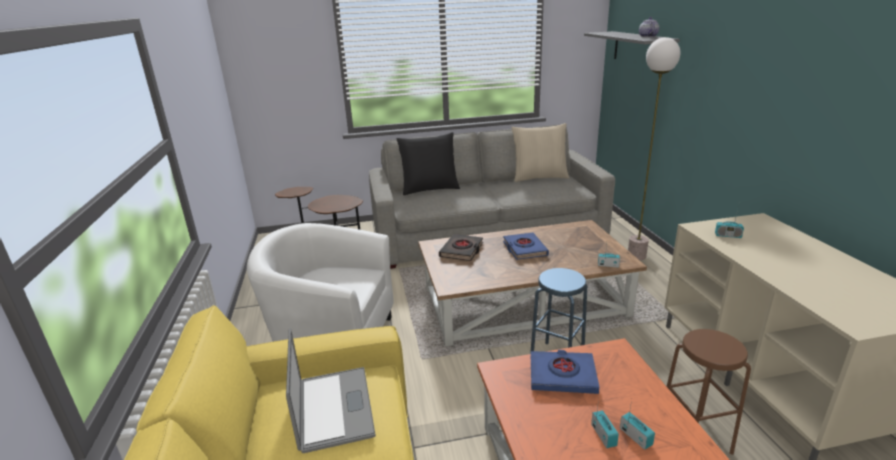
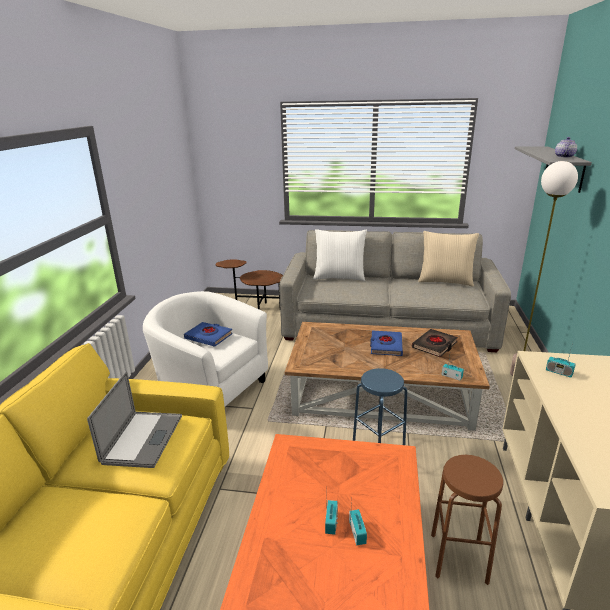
camera: 20 degrees right, 0 degrees up
black pillow [397,132,460,195] -> white pillow [313,229,367,281]
black book [439,234,483,261] -> black book moved to [412,329,458,357]
blue book [531,350,599,394] -> blue book moved to [184,322,233,347]

